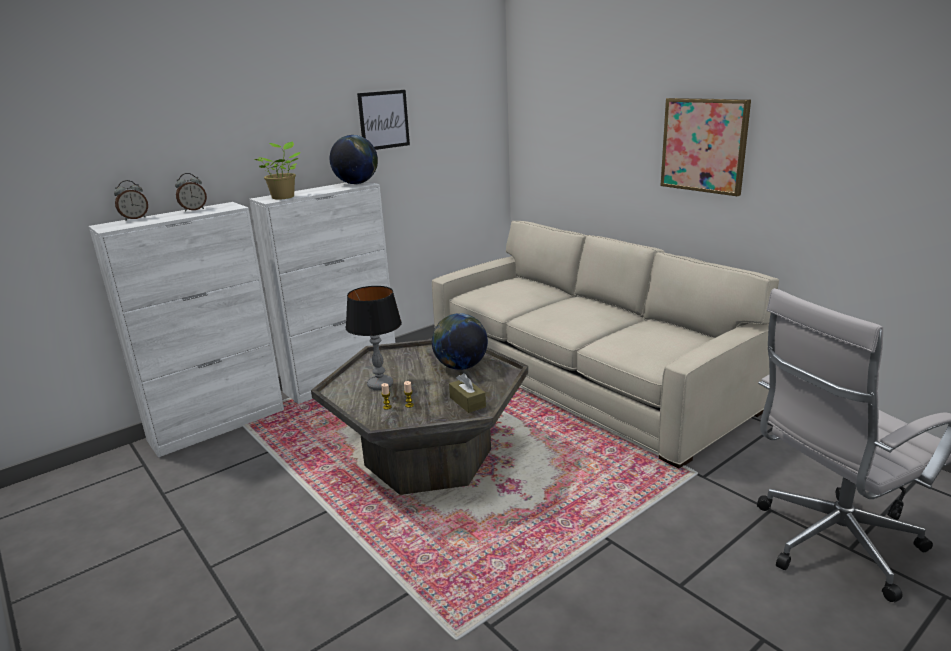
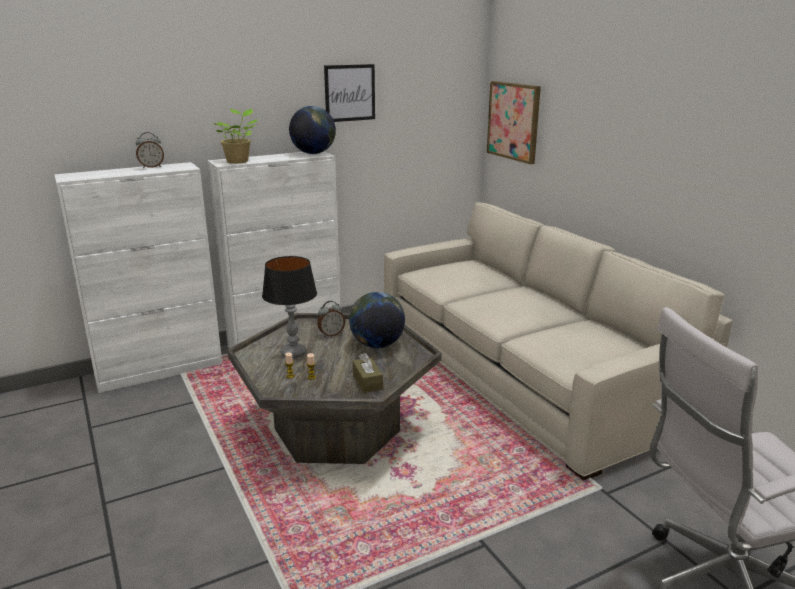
camera: 10 degrees right, 0 degrees up
alarm clock [114,180,148,220] -> alarm clock moved to [317,301,345,337]
picture [661,98,751,196] -> picture moved to [487,81,541,164]

